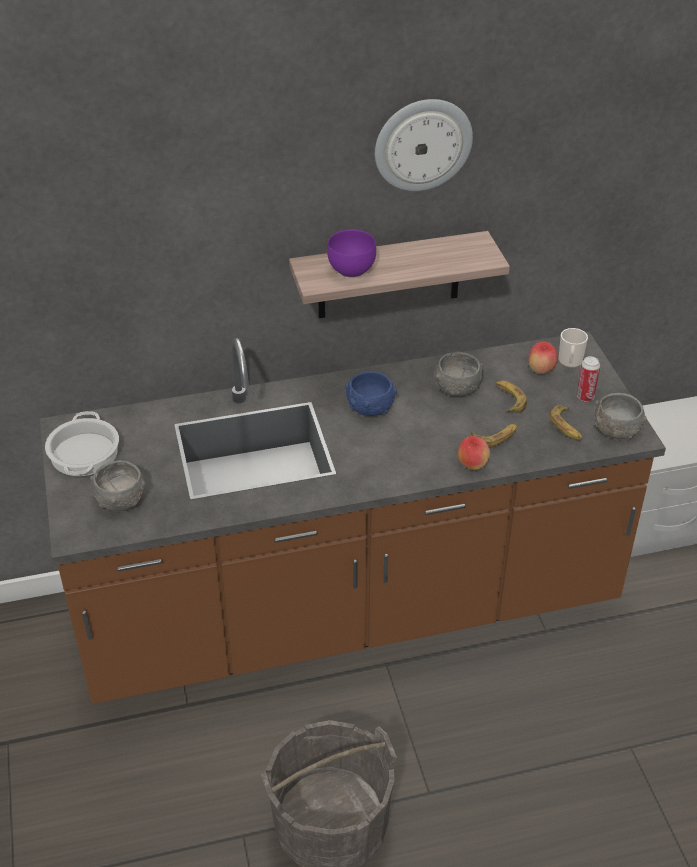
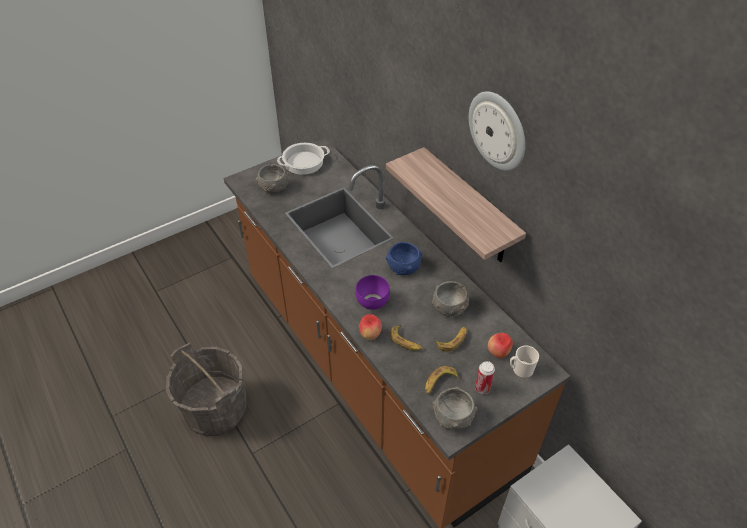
camera: 70 degrees right, 5 degrees up
purple bowl [327,229,376,277] -> purple bowl moved to [355,275,390,310]

